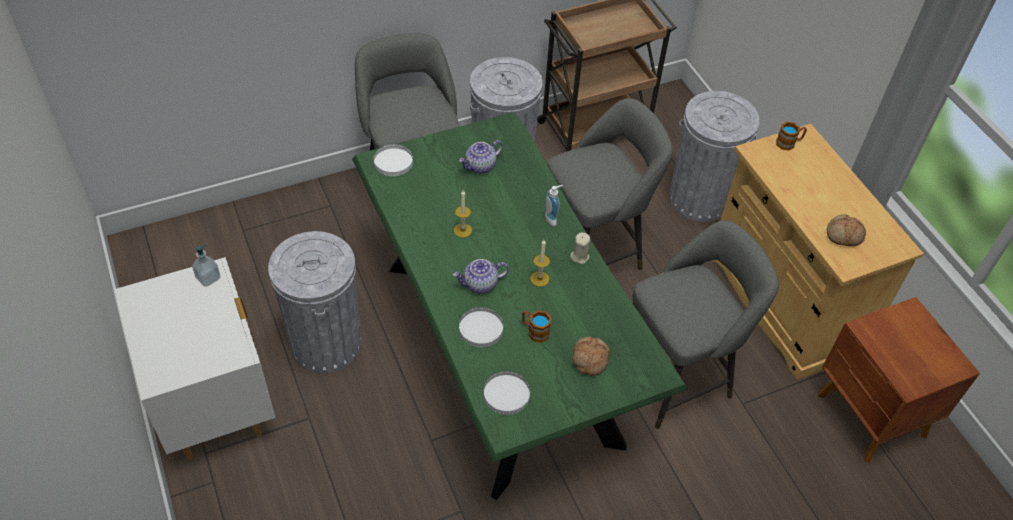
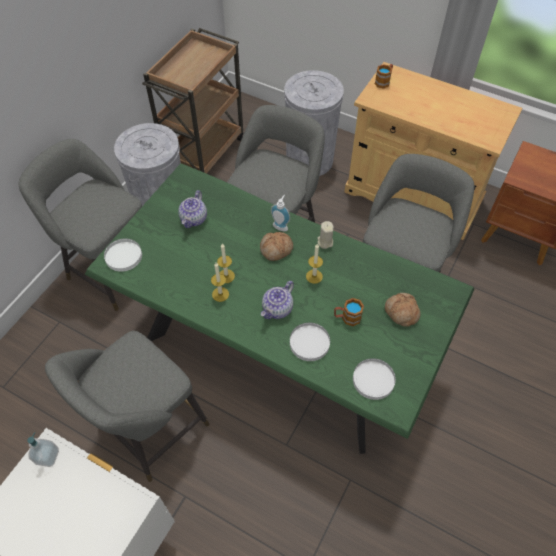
camera: 35 degrees left, 5 degrees up
grey trash can [268,231,361,373] -> grey stool [45,331,209,482]
bread [827,214,866,246] -> bread moved to [260,232,293,261]
none -> candle [211,263,229,302]

